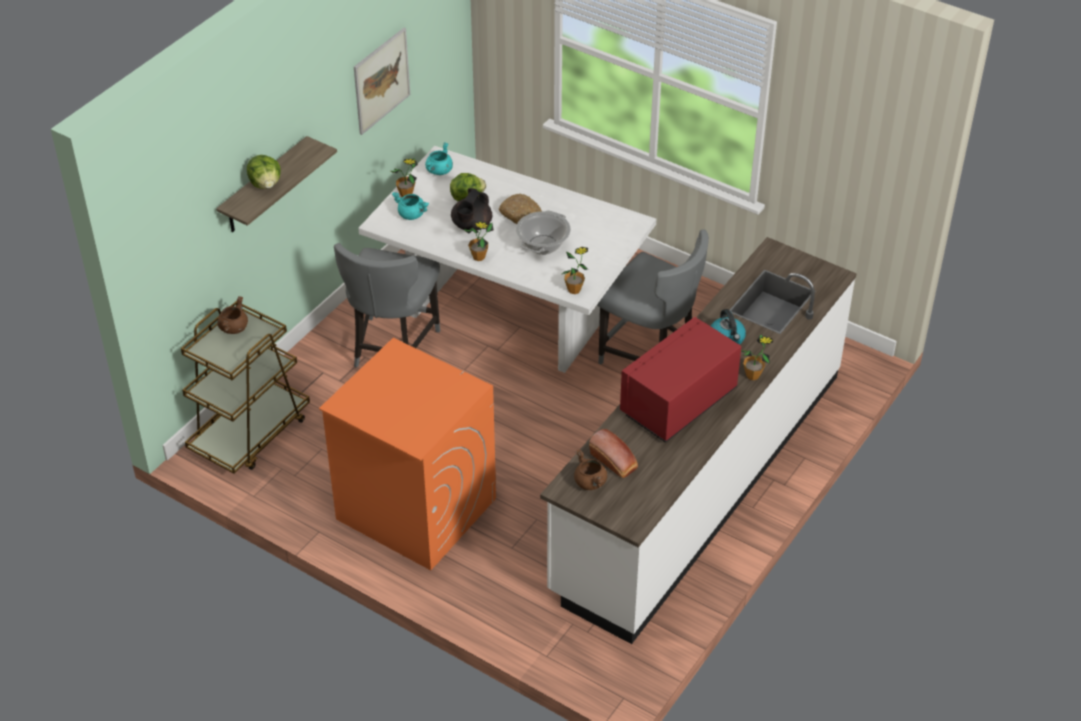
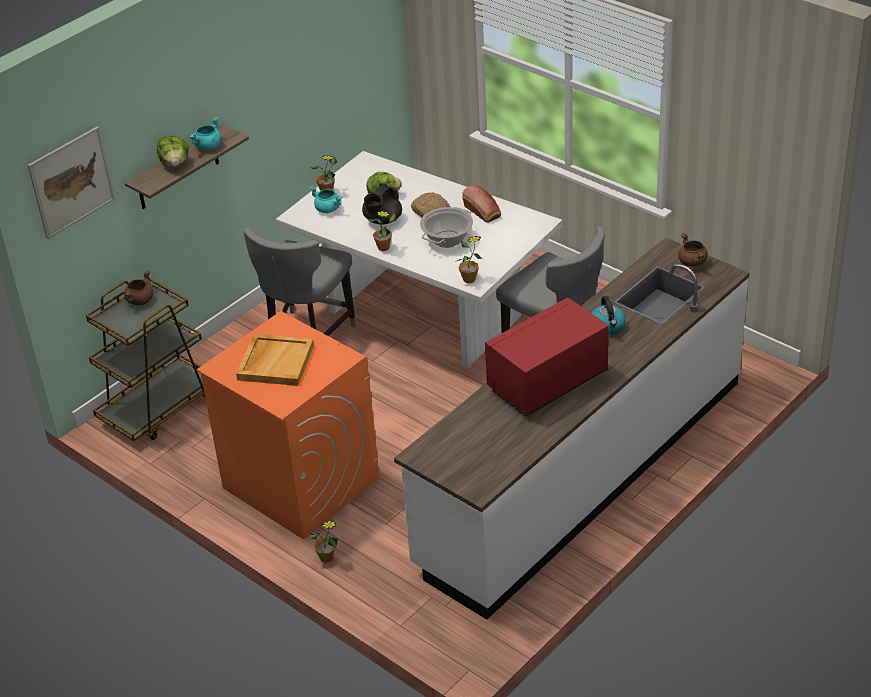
camera: 10 degrees right, 5 degrees down
picture [354,28,410,135] -> picture moved to [28,126,115,239]
turquoise cooking pot [425,142,453,175] -> turquoise cooking pot moved to [189,117,222,150]
brown cooking pot [574,450,607,490] -> brown cooking pot moved to [678,233,708,266]
bread [589,429,638,478] -> bread moved to [462,185,501,223]
potted plant [741,334,773,380] -> potted plant moved to [309,518,338,563]
none -> beige tray [236,334,314,386]

